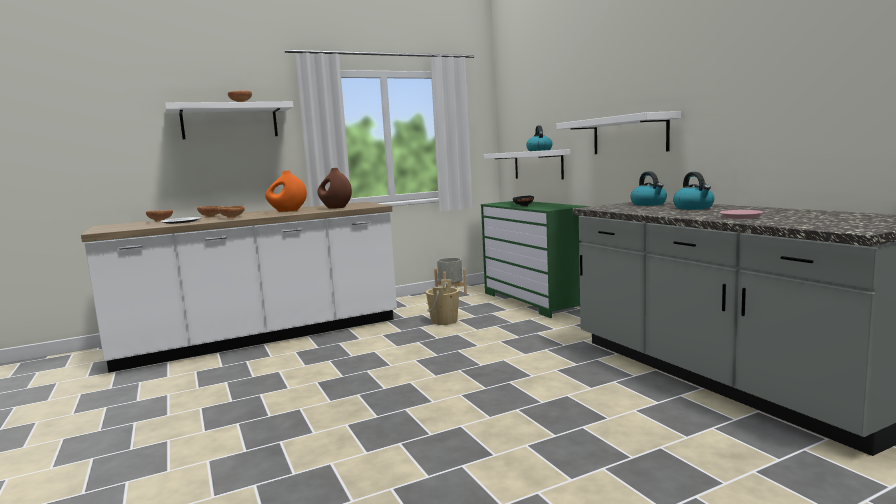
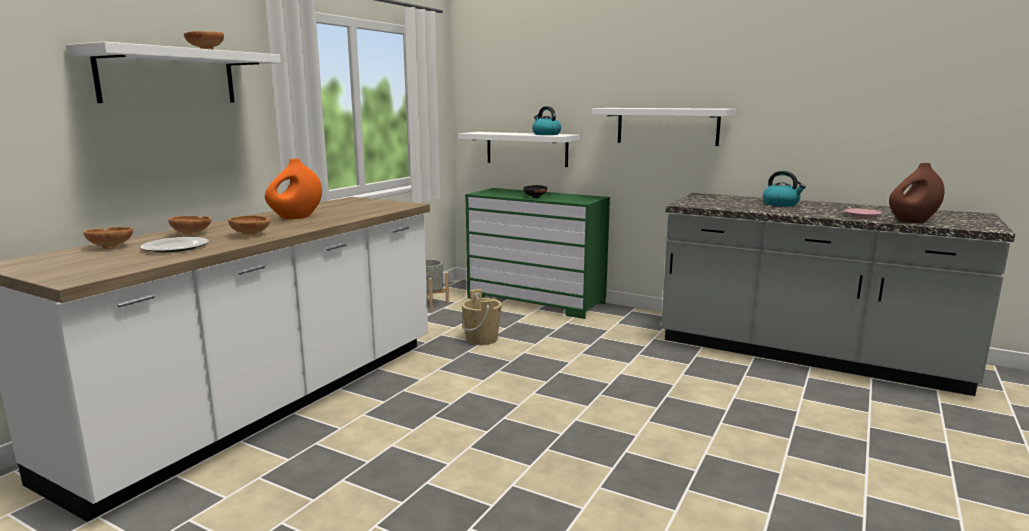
camera: 35 degrees left, 5 degrees up
brown vase [318,168,352,209] -> brown vase moved to [889,163,945,223]
kettle [630,171,667,206] -> none

